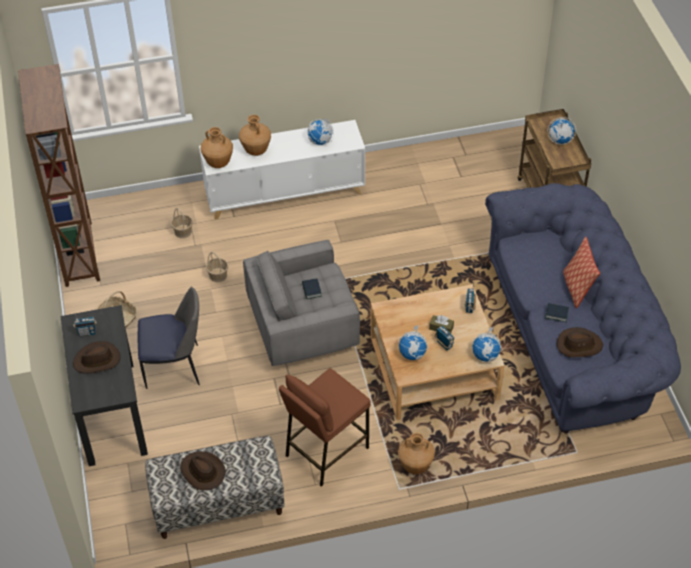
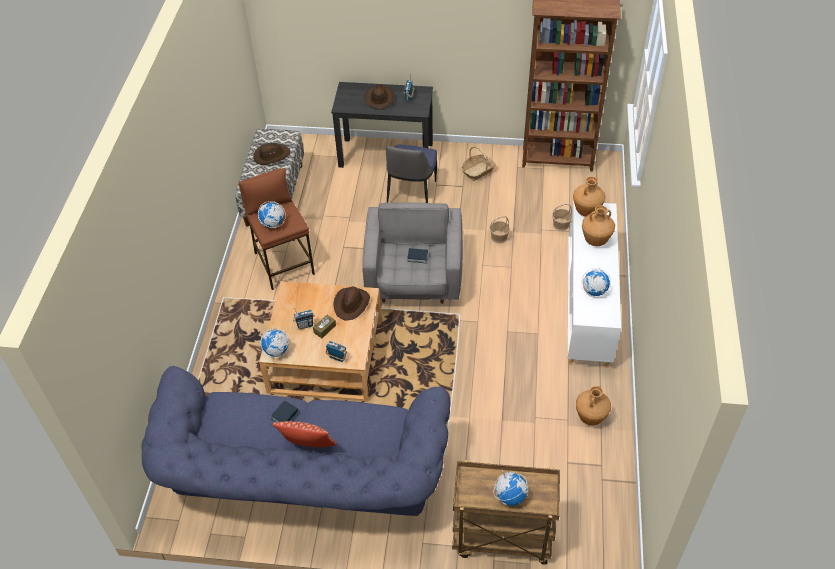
camera: 110 degrees right, 0 degrees up
globe [398,325,429,360] -> globe moved to [258,201,286,228]
brown vase [398,433,435,474] -> brown vase moved to [576,386,611,425]
brown hat [557,327,603,358] -> brown hat moved to [333,287,370,320]

